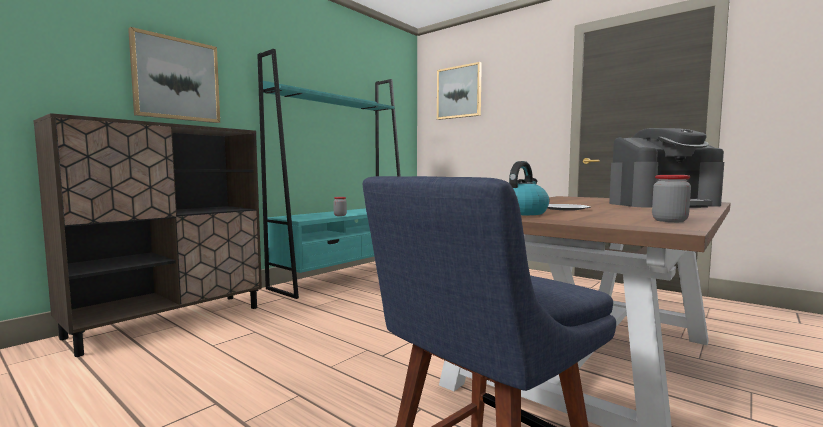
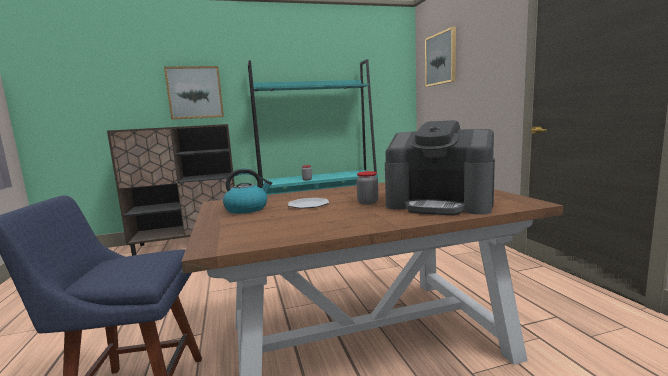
camera: 35 degrees right, 5 degrees up
jar [652,175,691,222] -> jar moved to [356,171,378,205]

